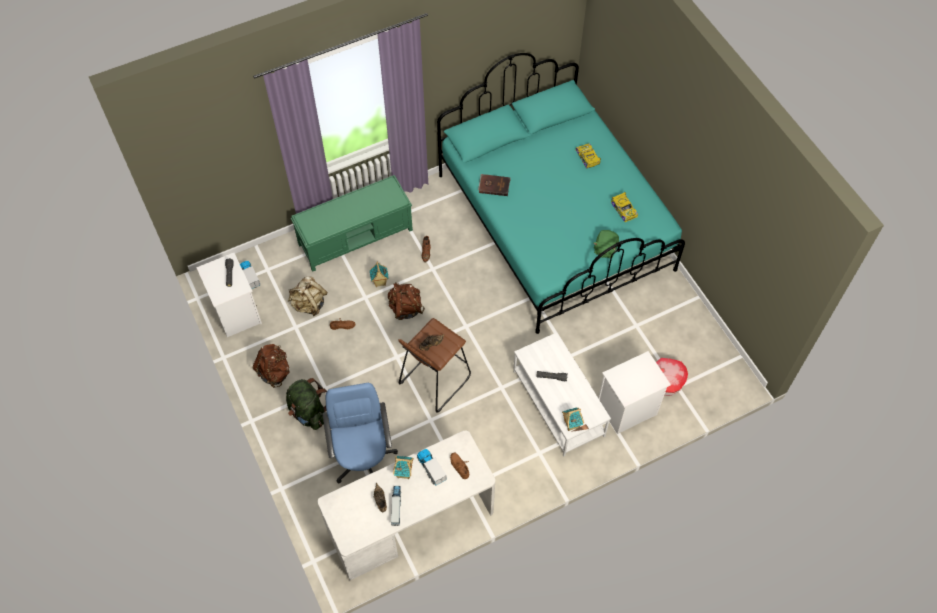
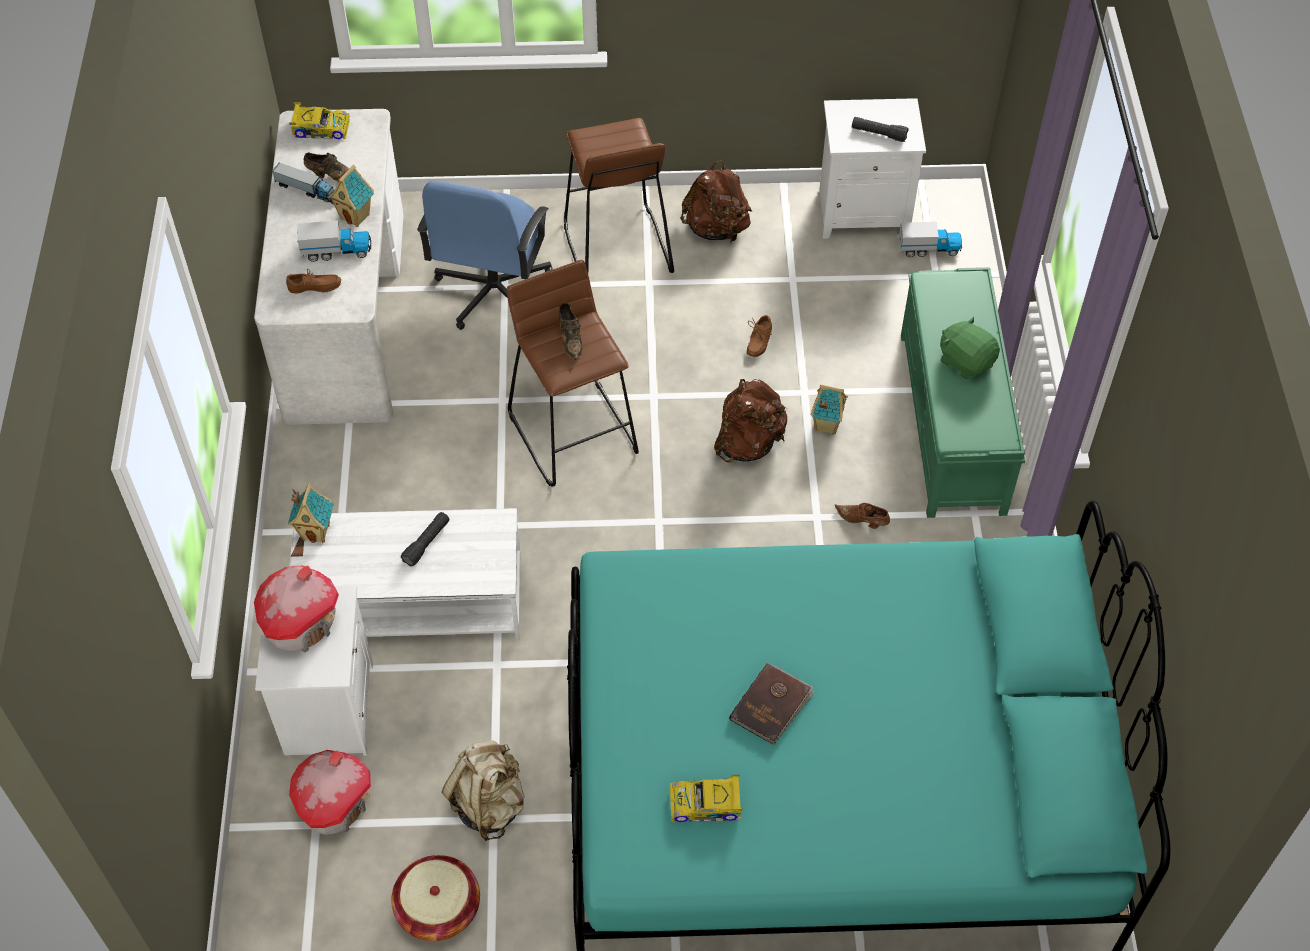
camera: 115 degrees right, 5 degrees down
green backpack [286,378,327,430] -> brown stool [564,118,674,273]
beige backpack [288,276,328,316] -> beige backpack moved to [442,740,524,841]
blue office chair [322,383,398,484] -> blue office chair turned 90 degrees clockwise [417,181,553,330]
brown book [478,174,511,196] -> brown book moved to [729,663,815,745]
toy car [576,144,601,168] -> toy car moved to [289,102,350,139]
green plush toy [594,230,619,258] -> green plush toy moved to [940,317,1000,379]
none -> toy house [254,565,339,653]
none -> basket [391,855,480,941]

